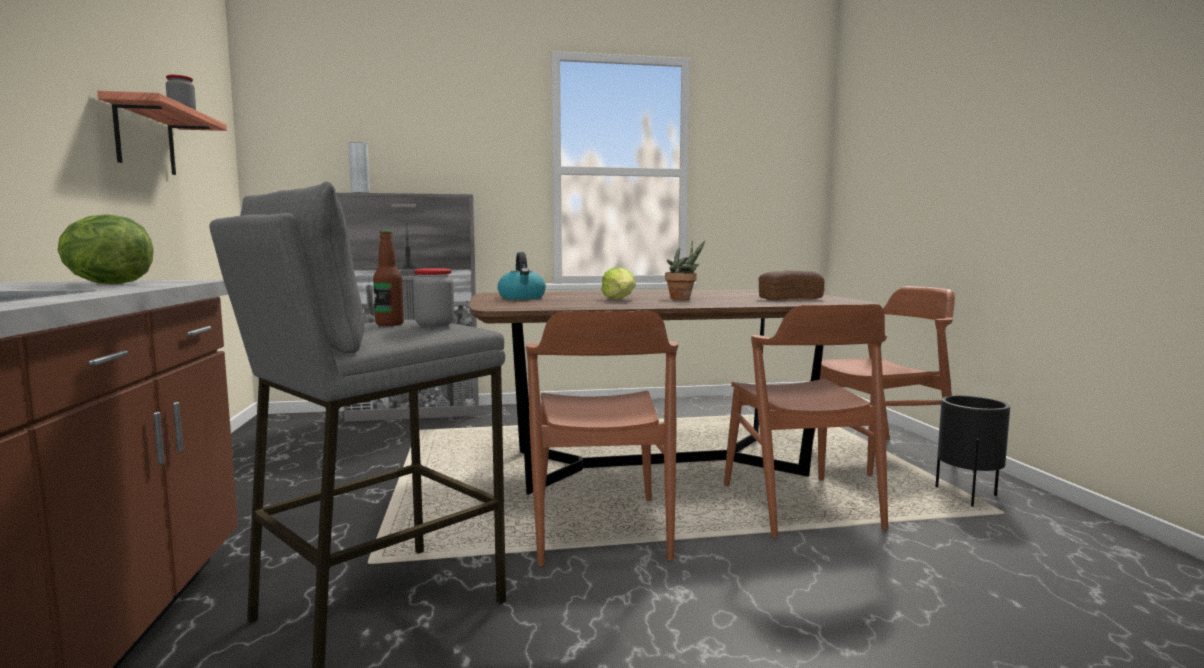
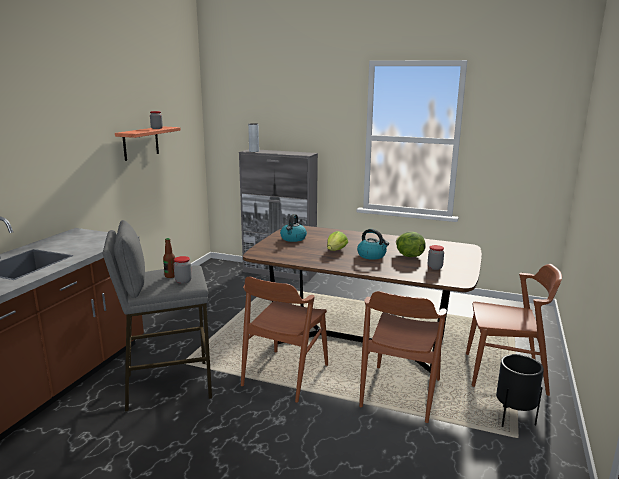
camera: 30 degrees right, 10 degrees up
lettuce [58,214,154,284] -> lettuce moved to [396,232,426,257]
potted plant [665,240,705,300] -> kettle [357,229,389,260]
bread [759,270,824,300] -> jar [428,245,444,270]

